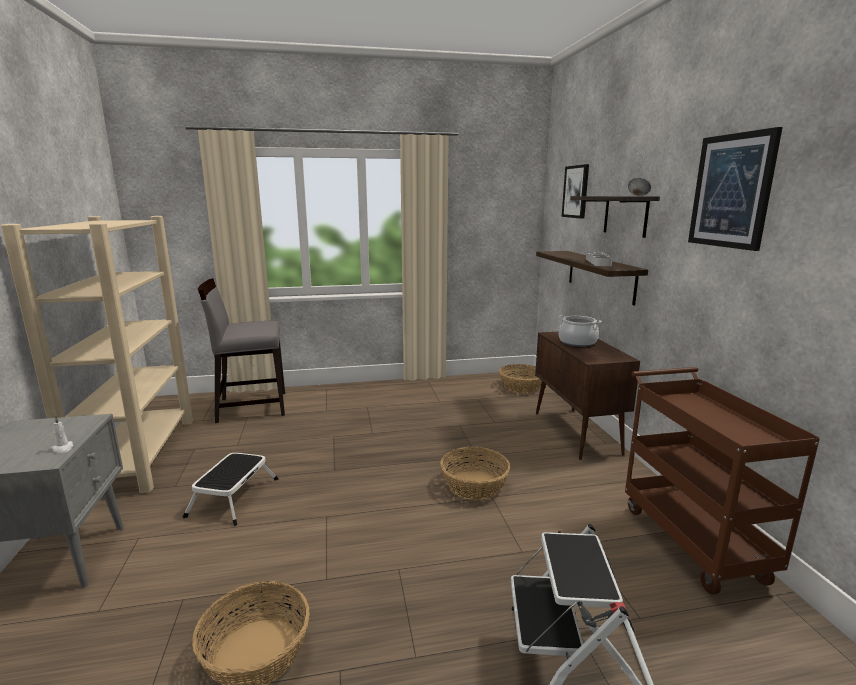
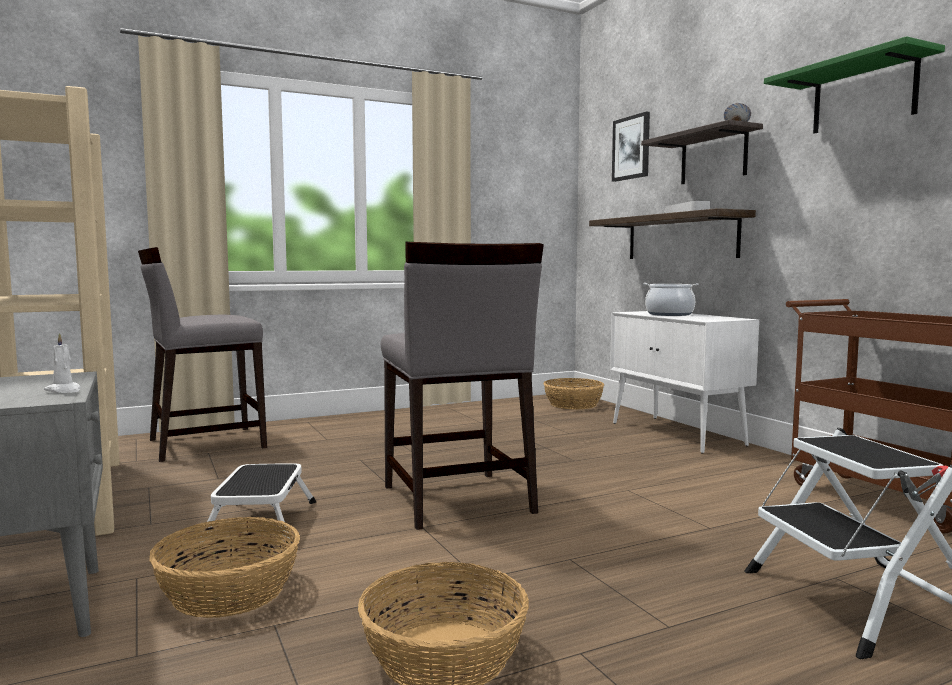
camera: 15 degrees left, 10 degrees down
basket [440,447,510,500] -> basket moved to [149,517,300,618]
brown cabinet [535,332,640,460] -> white cabinet [610,311,759,454]
picture [688,127,783,251] -> green shelf [764,36,945,134]
none -> grey chair [381,242,544,530]

